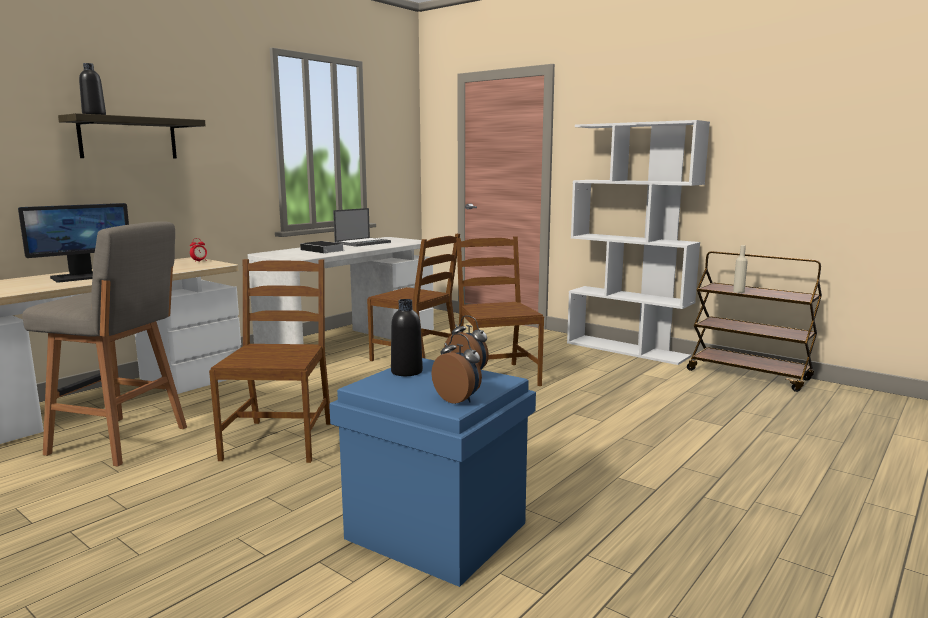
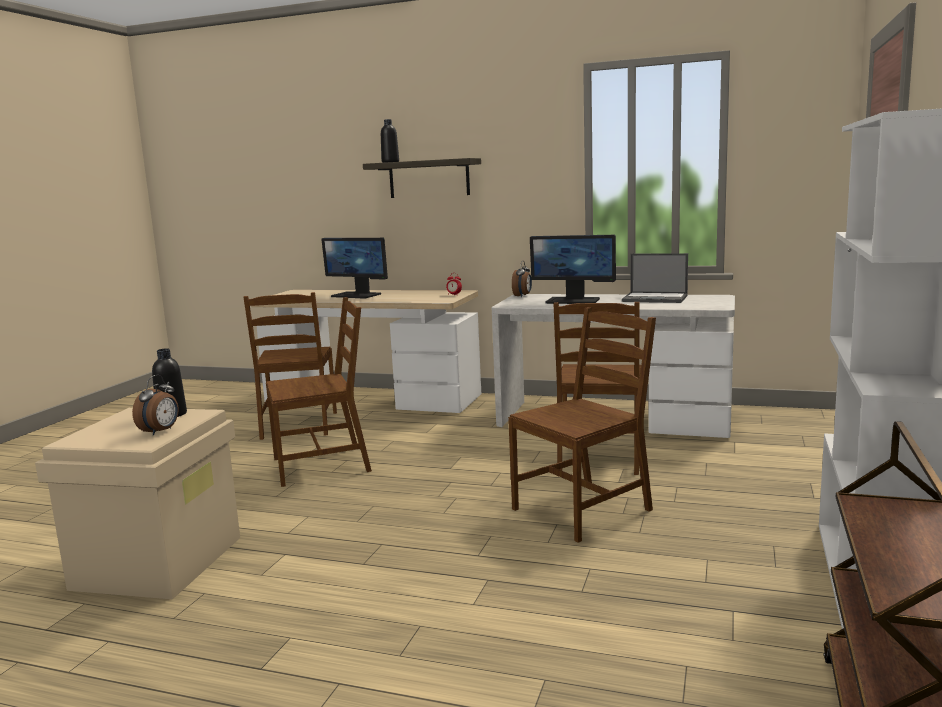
camera: 70 degrees right, 0 degrees up
grey stool [22,221,187,467] -> brown chair [243,292,337,440]
book [300,241,344,254] -> monitor [530,235,616,304]
blue storage box [329,358,536,587] -> beige storage box [35,408,240,599]
alarm clock [431,333,482,404] -> alarm clock moved to [512,261,532,297]
beige bottle [733,245,748,293] -> none

